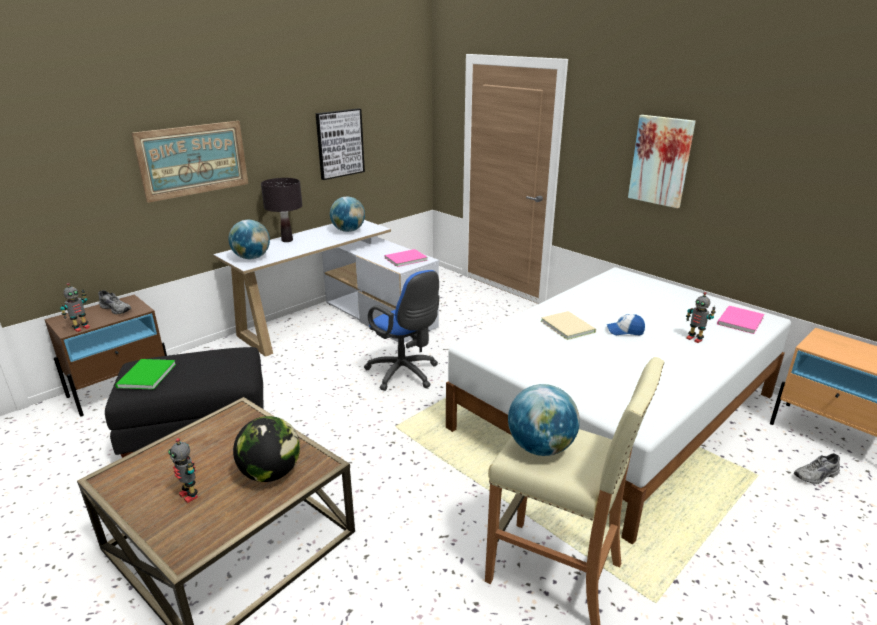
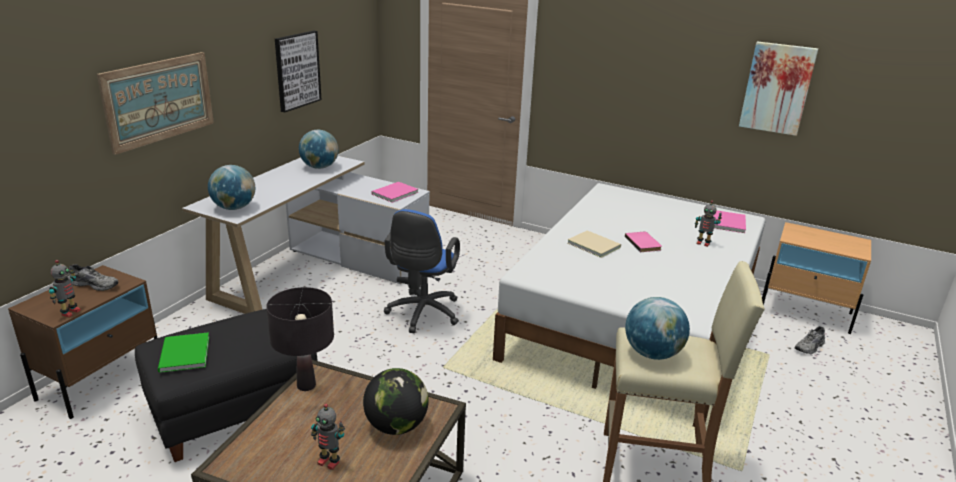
camera: 20 degrees left, 0 degrees up
black table lamp [261,178,302,242] -> black table lamp moved to [266,287,334,391]
blue office chair [364,270,440,391] -> blue office chair turned 75 degrees clockwise [384,209,460,333]
cap [607,314,645,335] -> pink book [625,232,662,252]
picture [628,115,696,208] -> picture moved to [739,41,818,136]

